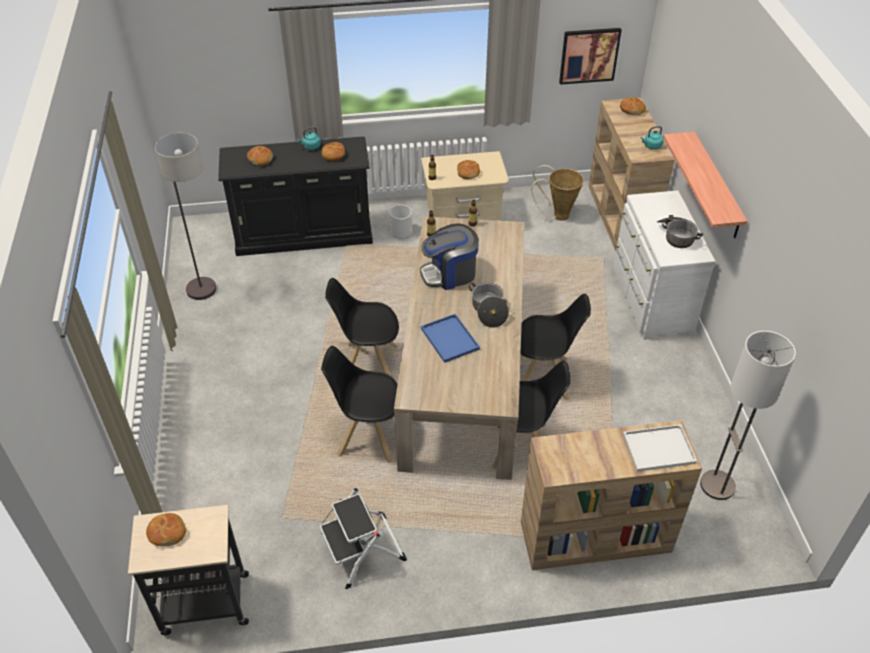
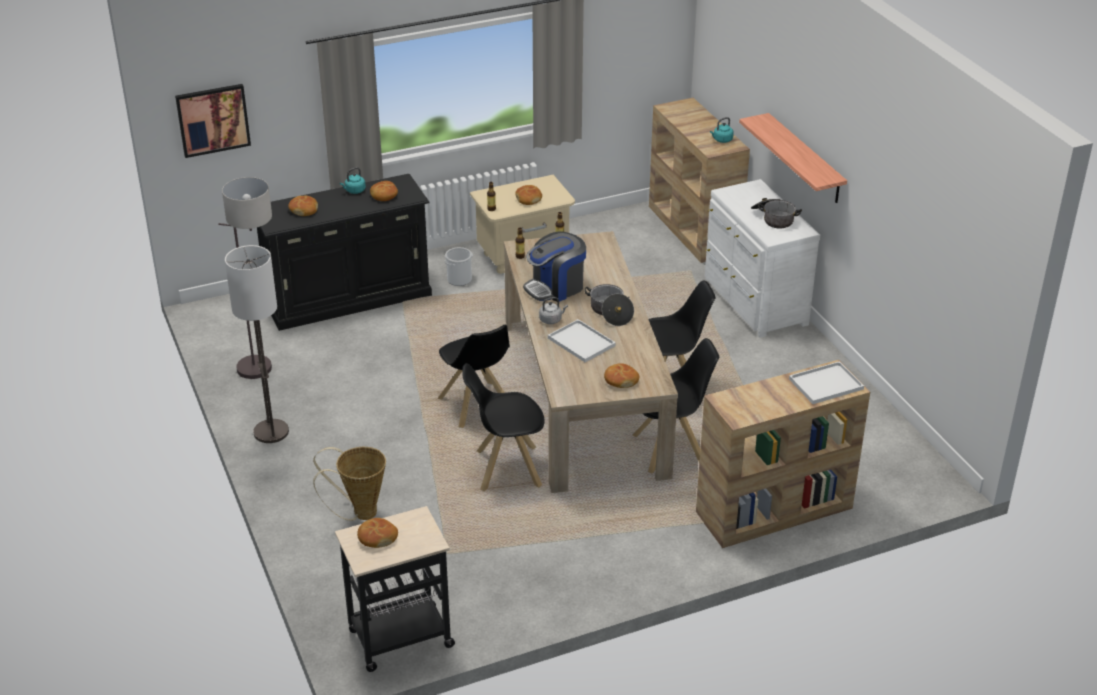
camera: 15 degrees left, 10 degrees down
step ladder [320,488,407,589] -> none
black chair [325,278,399,376] -> black chair turned 105 degrees counterclockwise [437,325,510,428]
blue tray [421,314,480,363] -> white tray [548,319,616,362]
basket [531,165,584,221] -> basket moved to [313,447,386,521]
picture [559,28,622,85] -> picture moved to [175,84,251,158]
bread [620,97,646,115] -> bread moved to [604,363,639,388]
floor lamp [700,331,796,500] -> floor lamp moved to [225,245,289,443]
none -> grey kettle [539,297,568,324]

